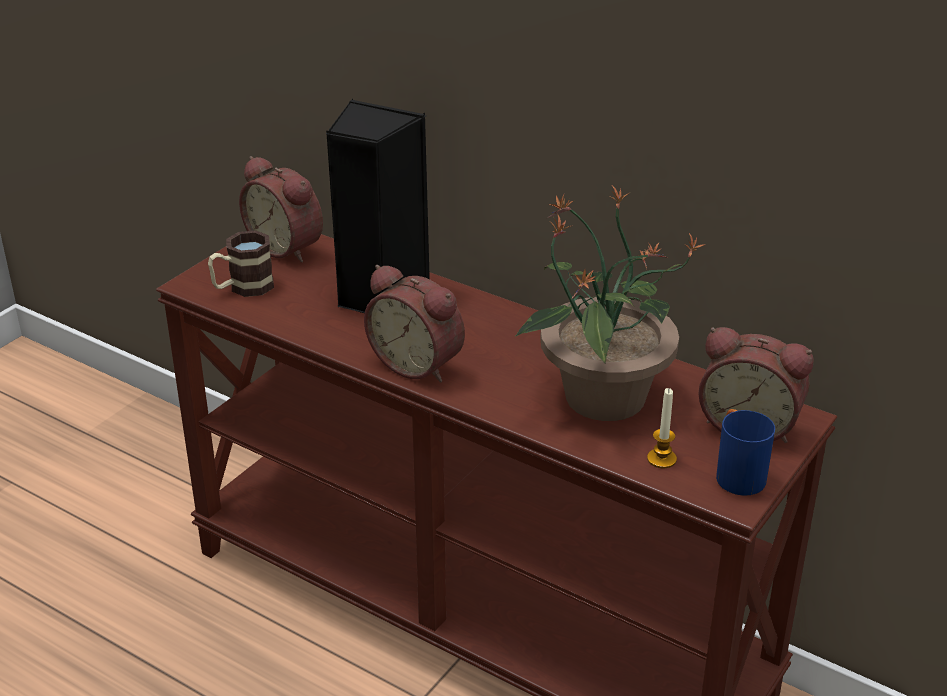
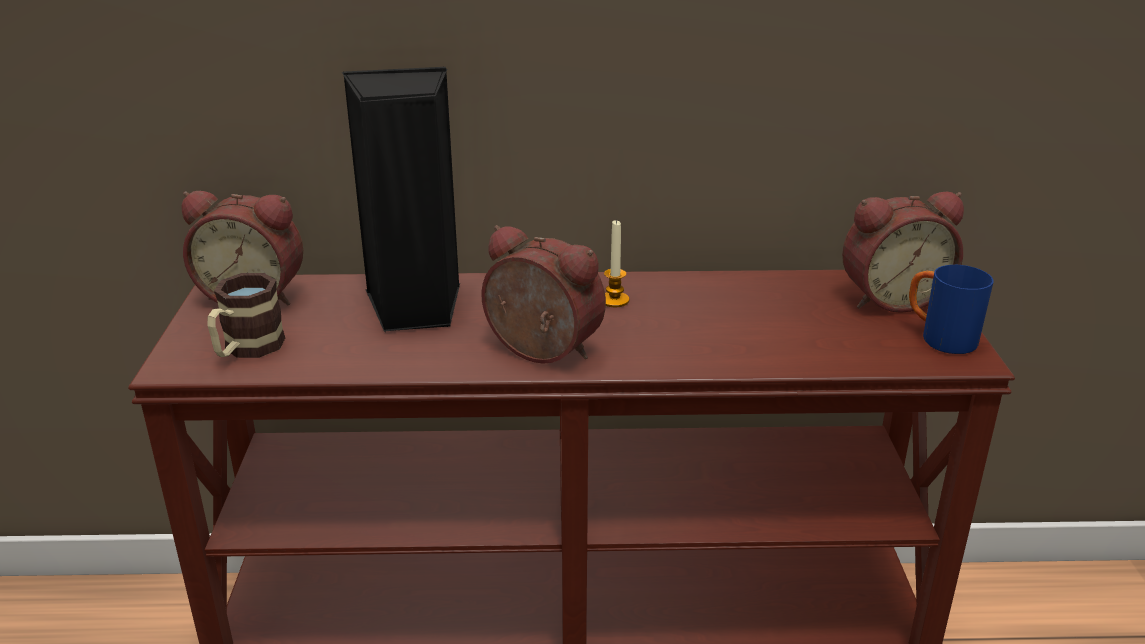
camera: 35 degrees left, 5 degrees down
alarm clock [364,265,465,382] -> alarm clock turned 150 degrees counterclockwise [481,225,606,364]
potted plant [516,186,706,421] -> none
candle [647,388,677,468] -> candle moved to [604,219,630,307]

